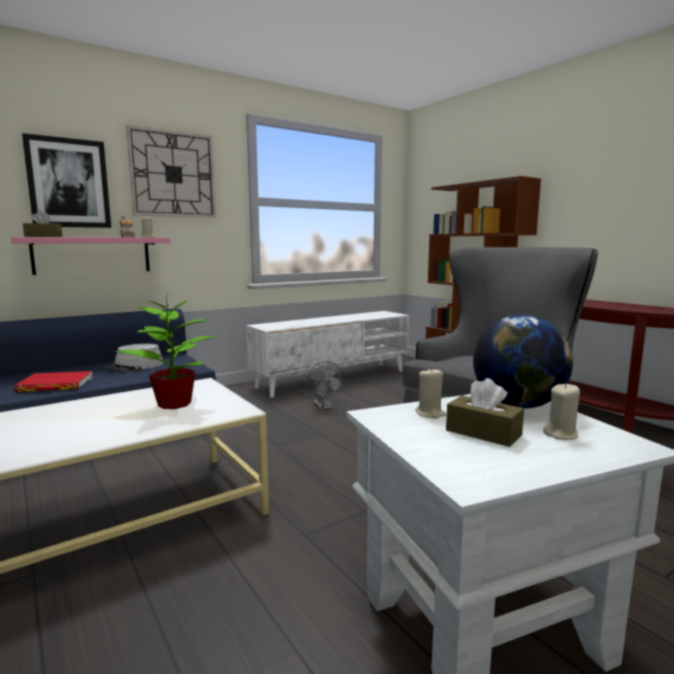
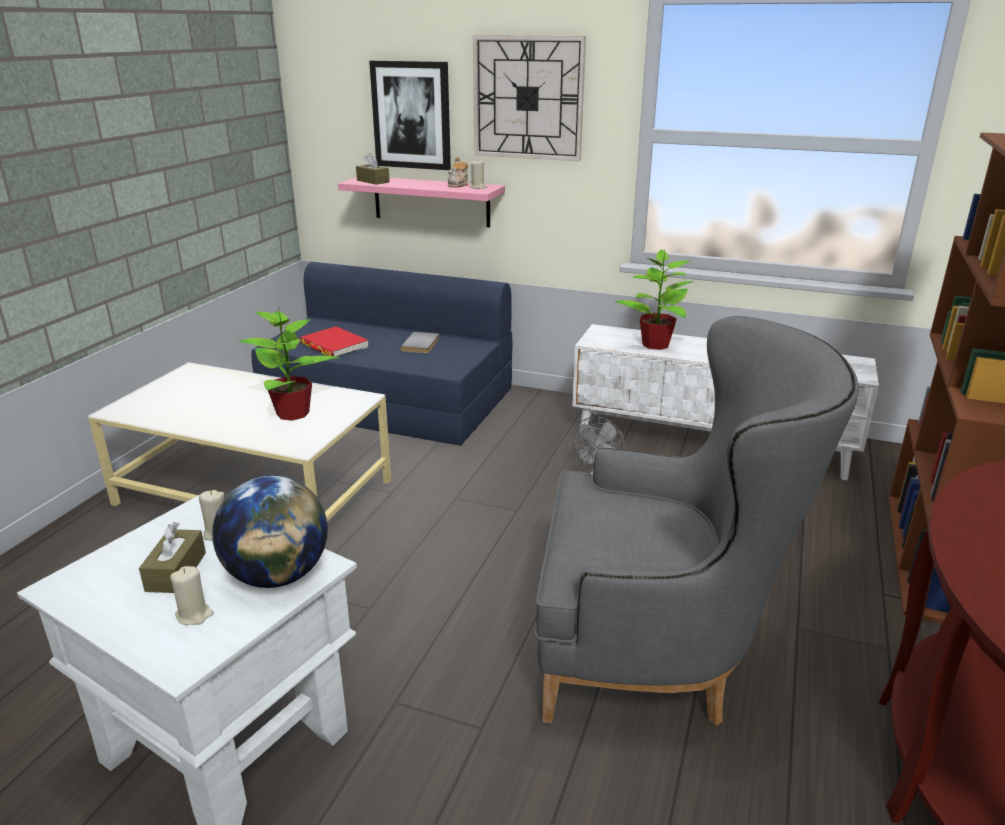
camera: 55 degrees right, 15 degrees up
grey hat [102,344,163,372] -> grey book [400,332,439,353]
none -> potted plant [615,250,693,350]

